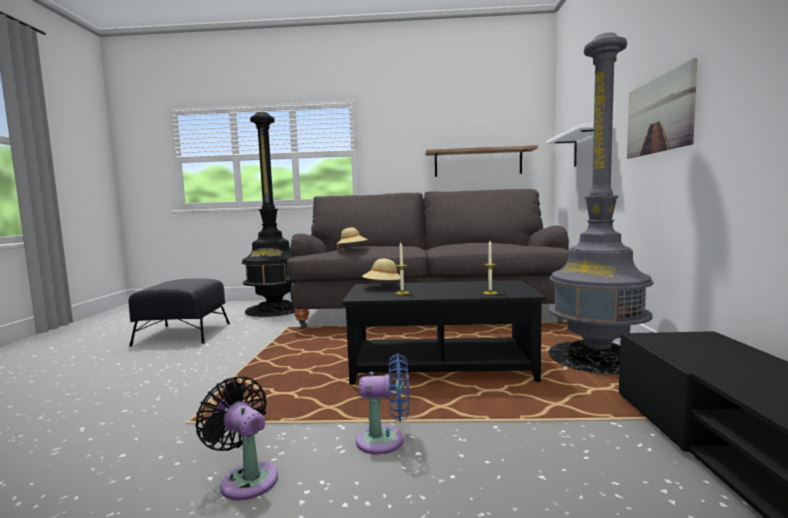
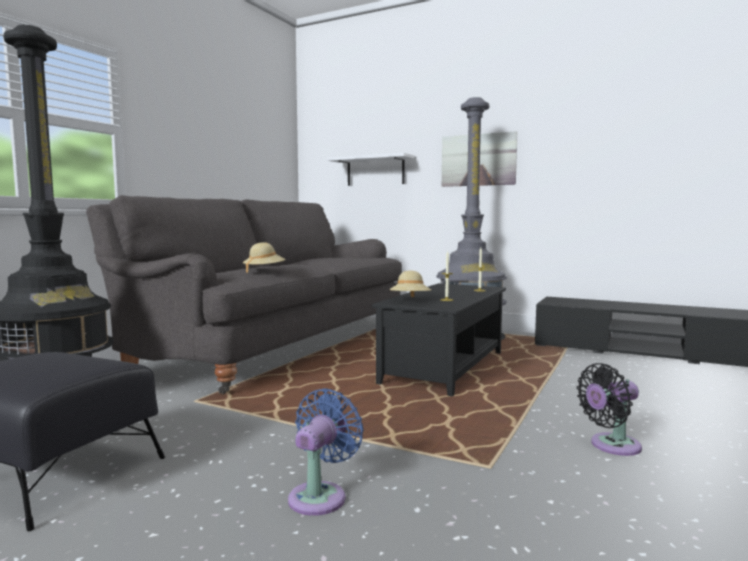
camera: 65 degrees left, 0 degrees up
blue fan [356,354,410,455] -> blue fan moved to [288,388,364,516]
shelf [426,145,538,177] -> none

